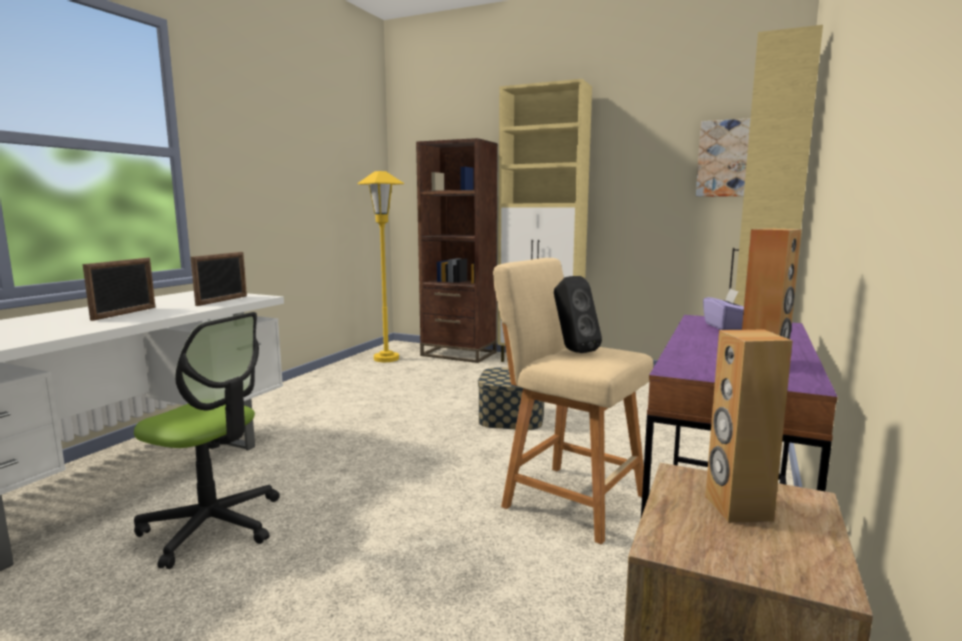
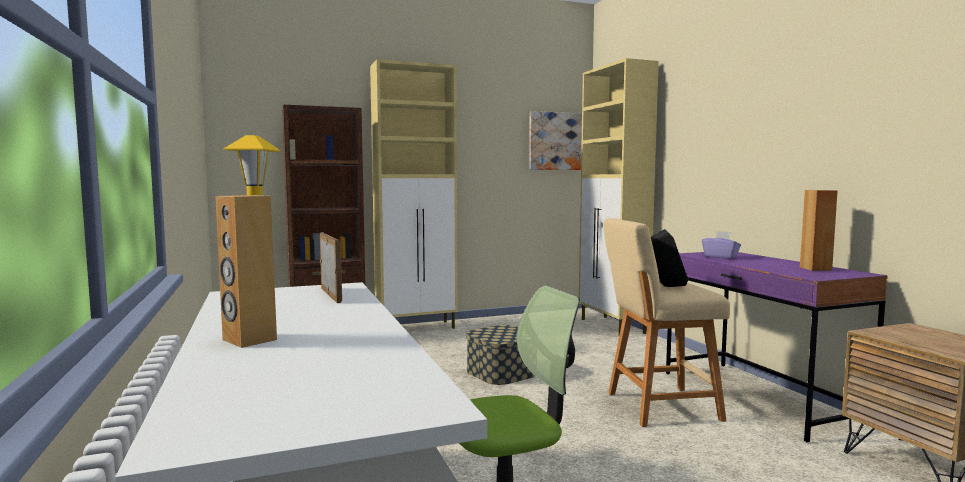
camera: 45 degrees left, 5 degrees down
picture frame [83,258,156,321] -> none
brown speaker [705,329,793,523] -> brown speaker moved to [215,195,277,348]

